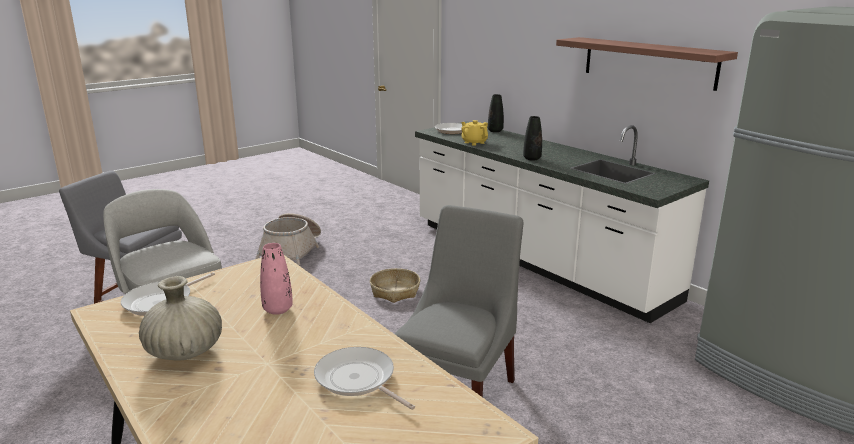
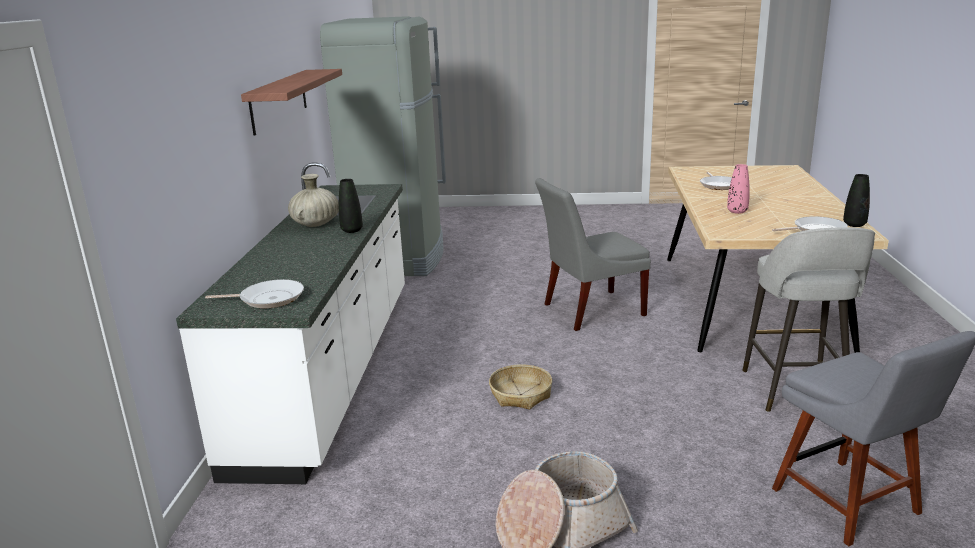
camera: 135 degrees left, 0 degrees up
beige vase [139,276,222,360] -> beige vase moved to [288,174,339,227]
yellow teapot [461,120,488,146] -> none
black vase [488,94,504,132] -> black vase moved to [843,174,870,227]

